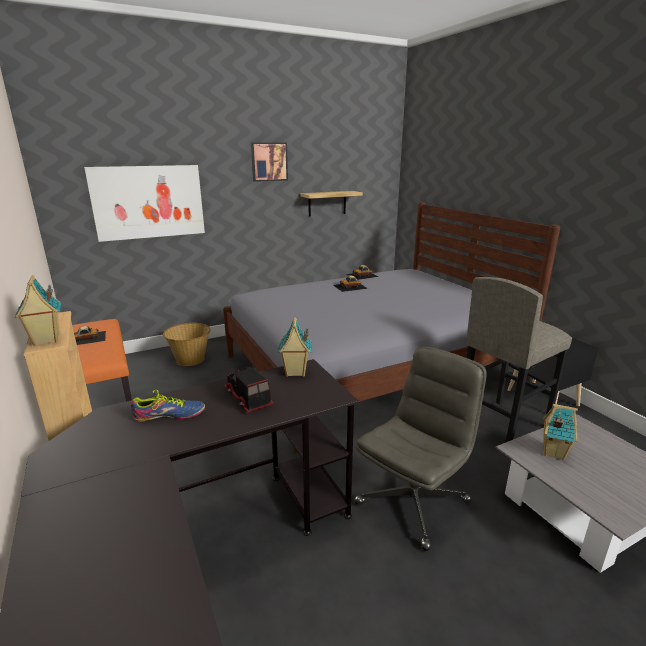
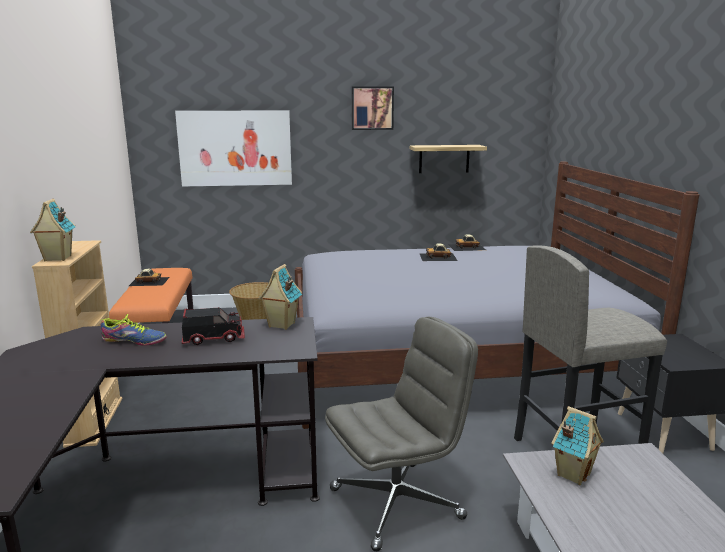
camera: 20 degrees right, 5 degrees down
toy truck [224,367,274,412] -> toy truck turned 90 degrees clockwise [182,307,245,345]

